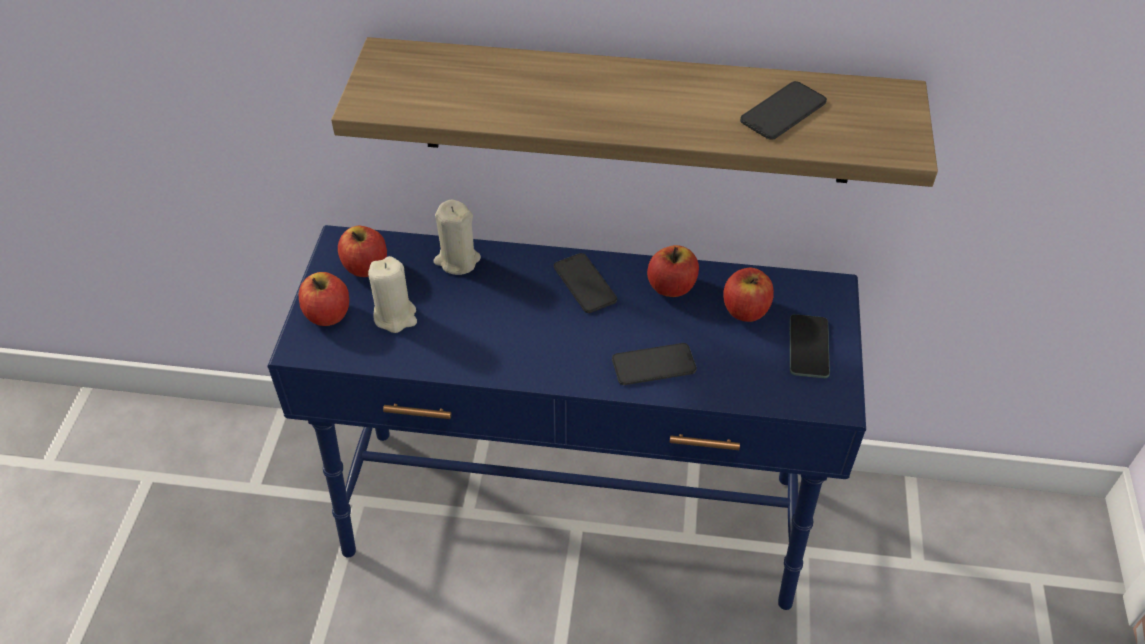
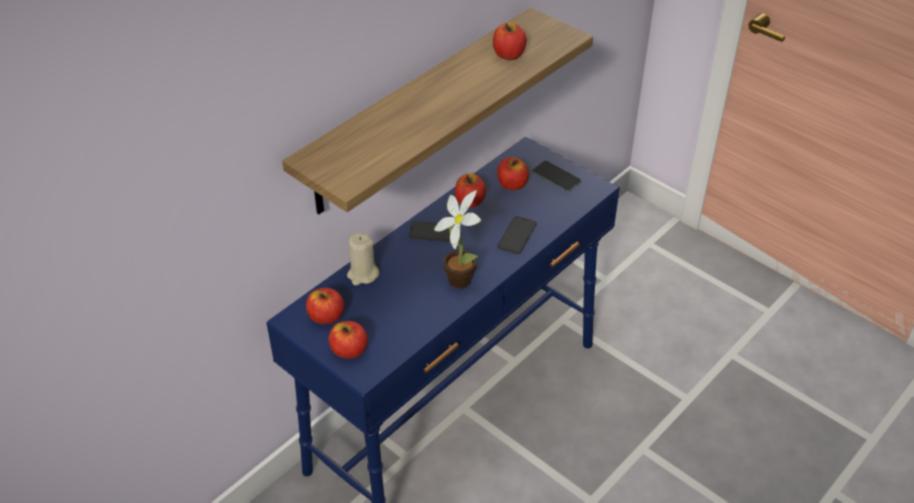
camera: 55 degrees left, 5 degrees down
beige candle [368,256,417,333] -> none
phone [740,81,827,140] -> apple [493,23,527,60]
none -> potted plant [434,190,481,289]

